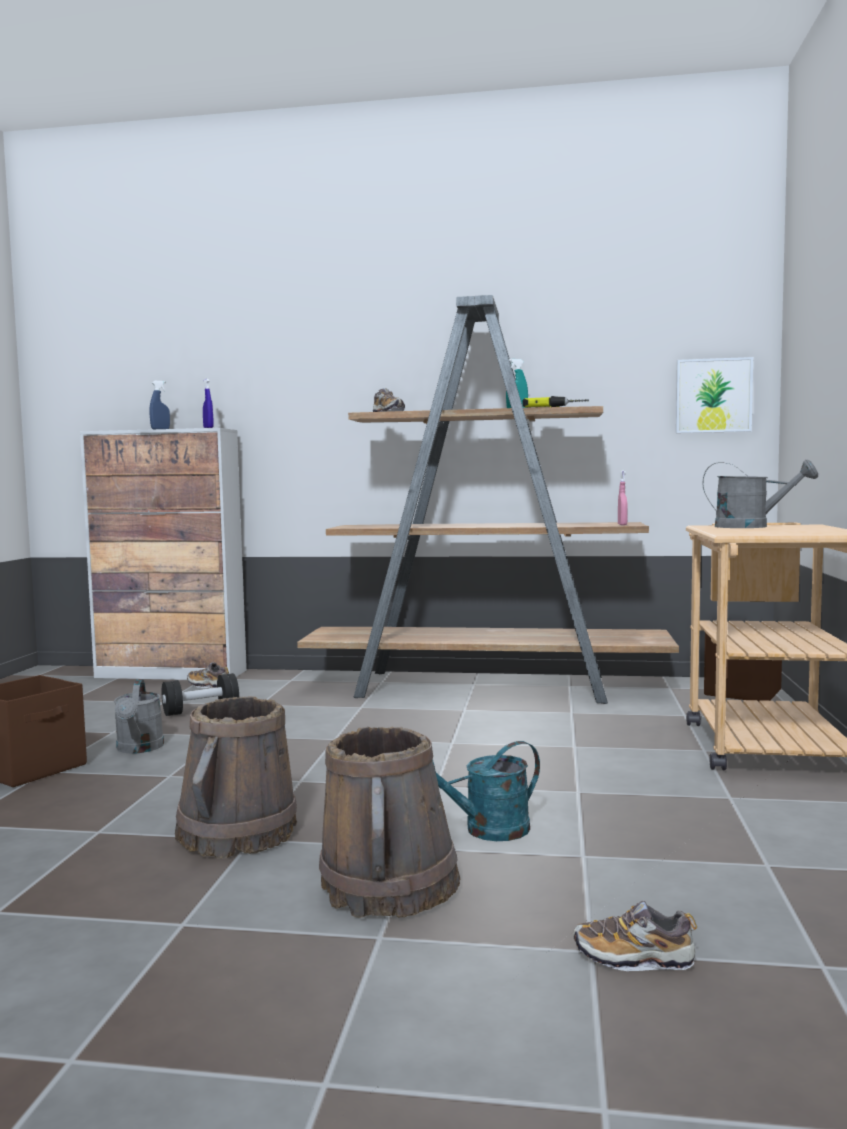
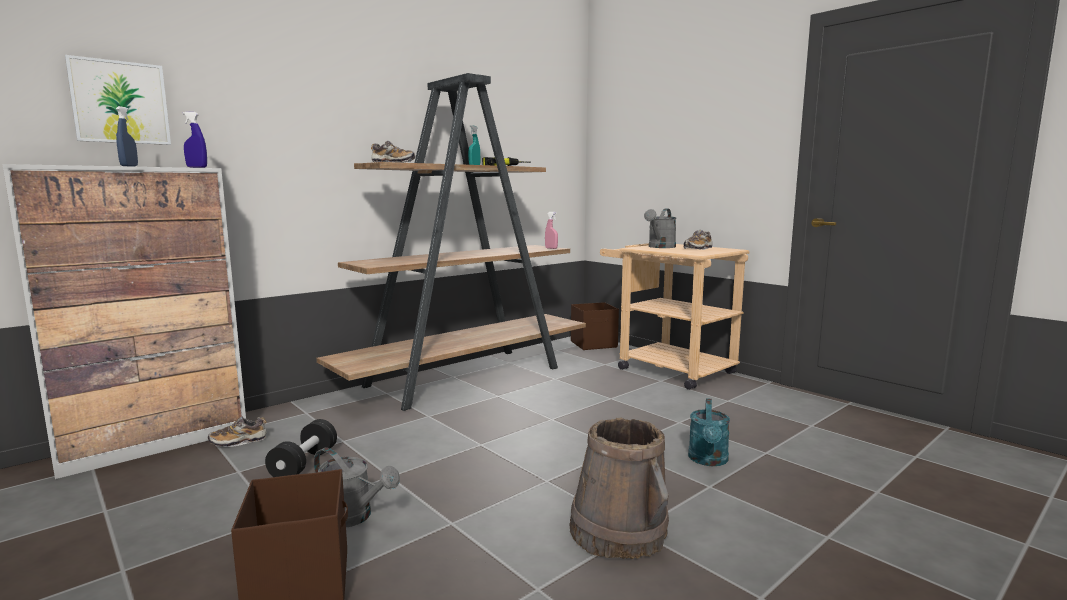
camera: 50 degrees left, 5 degrees up
brown bucket [319,727,461,918] -> none
shoe [573,901,697,971] -> shoe moved to [683,230,712,250]
picture [676,357,753,433] -> picture moved to [65,55,171,145]
grey watering can [702,459,818,528] -> grey watering can turned 150 degrees clockwise [644,209,676,248]

